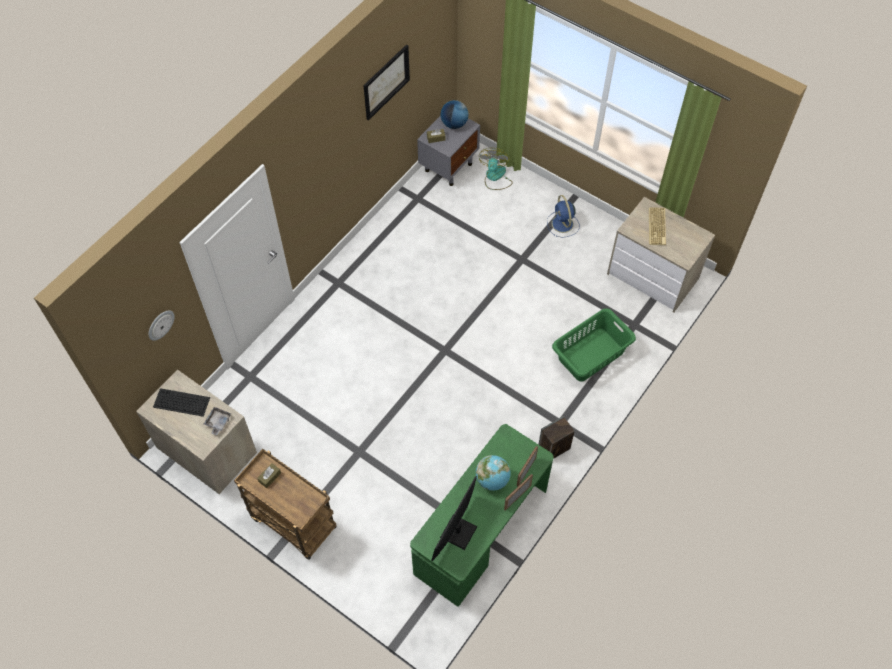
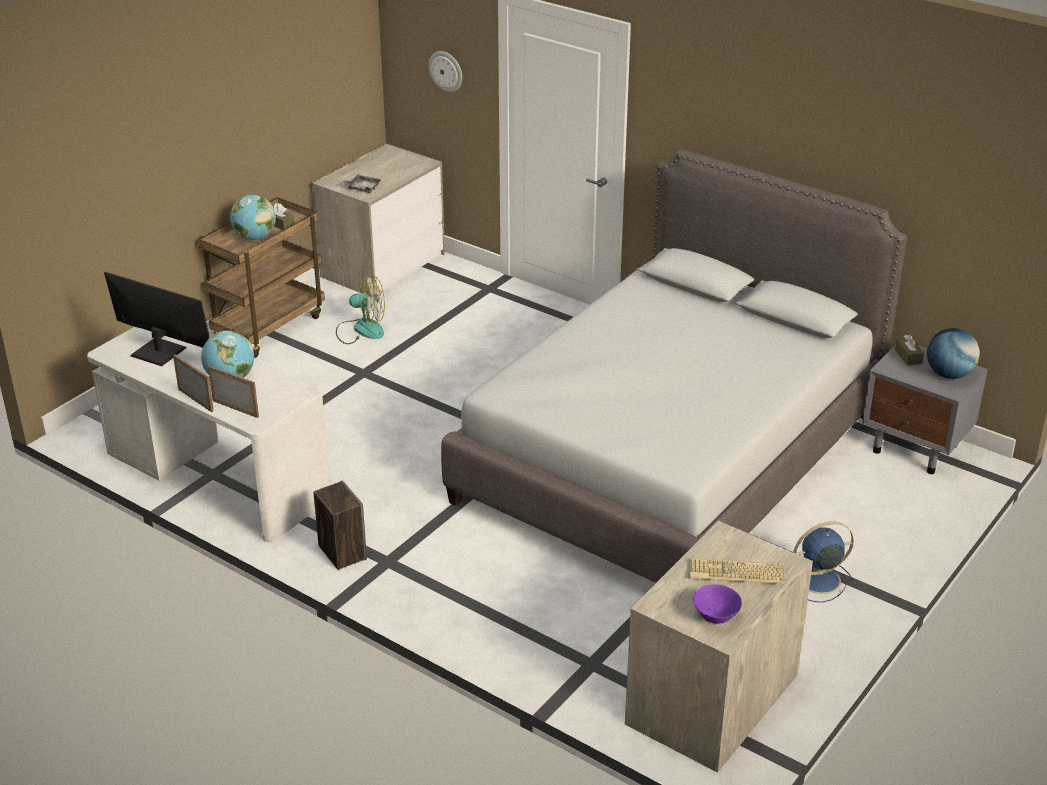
camera: 90 degrees right, 25 degrees down
keyboard [153,388,210,417] -> none
picture [363,45,410,120] -> none
green desk [410,424,554,607] -> white desk [87,327,330,542]
fan [478,148,512,190] -> fan moved to [336,275,385,344]
green laundry basket [552,308,636,382] -> none
none -> globe [230,195,276,240]
none -> grey bed [441,149,907,583]
none -> purple bowl [693,584,742,624]

